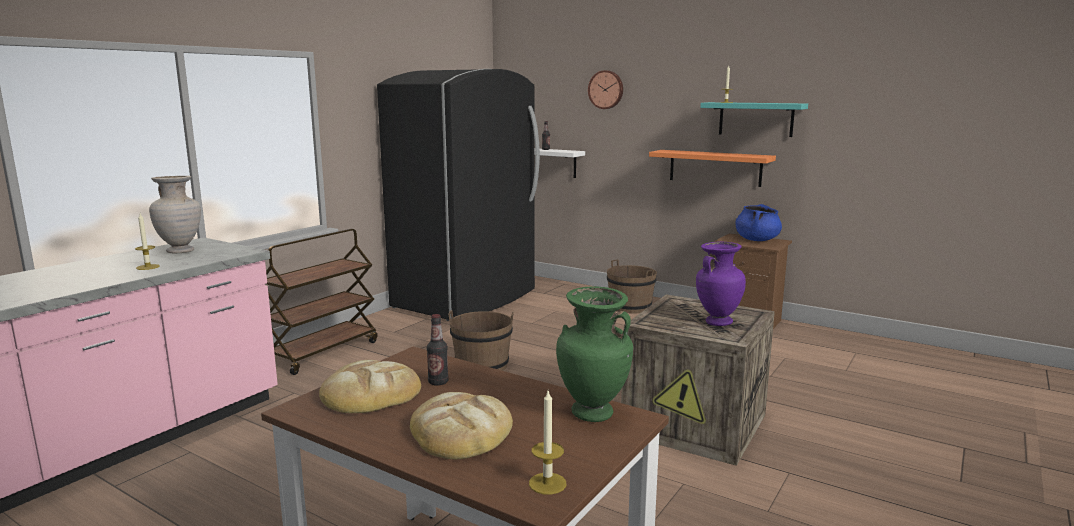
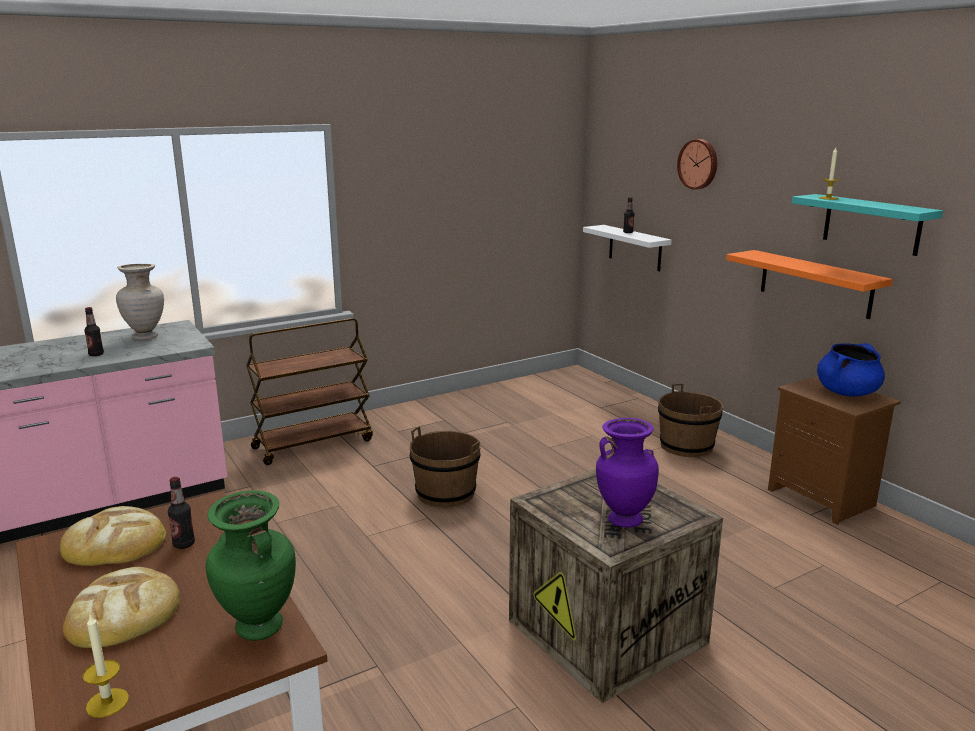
camera: 25 degrees right, 5 degrees up
candle [135,214,160,270] -> bottle [84,307,104,356]
black fridge [377,69,540,321] -> none

